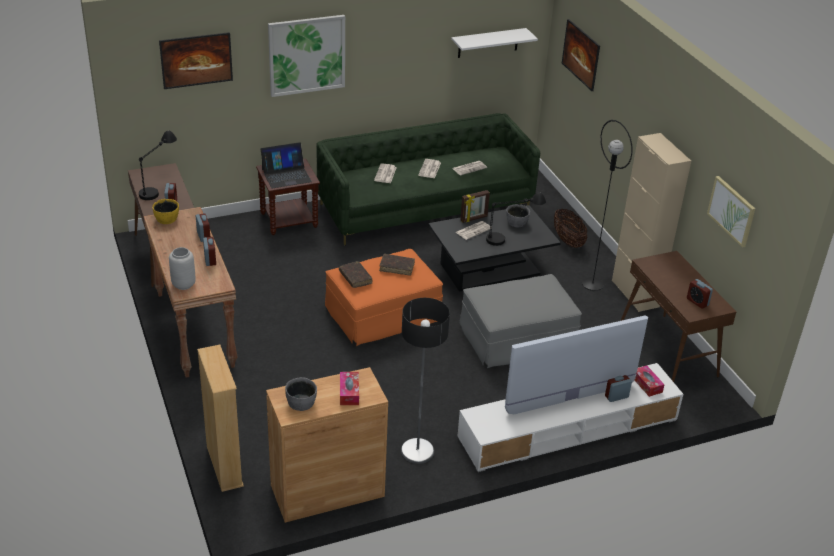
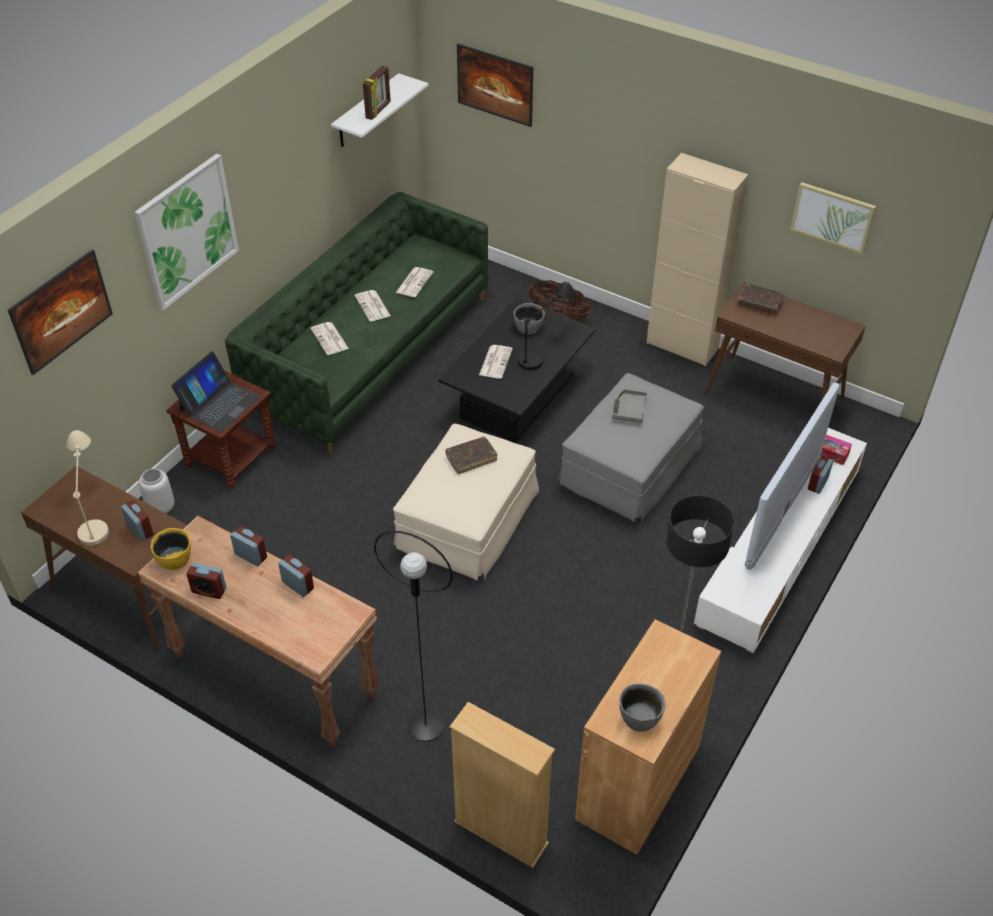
camera: 35 degrees left, 10 degrees up
black table lamp [139,131,177,200] -> beige table lamp [66,430,109,546]
grey vase [169,247,196,290] -> grey vase moved to [139,468,174,514]
orange ottoman [325,249,443,346] -> beige ottoman [393,424,539,581]
brown book [339,261,372,288] -> brown book moved to [738,283,785,314]
tissue box [340,372,359,405] -> none
picture frame [460,190,490,223] -> picture frame moved to [363,66,391,120]
black floor lamp [582,120,633,291] -> black floor lamp moved to [373,531,453,742]
alarm clock [687,279,713,309] -> alarm clock moved to [186,562,226,599]
none -> grey tray [612,389,648,423]

